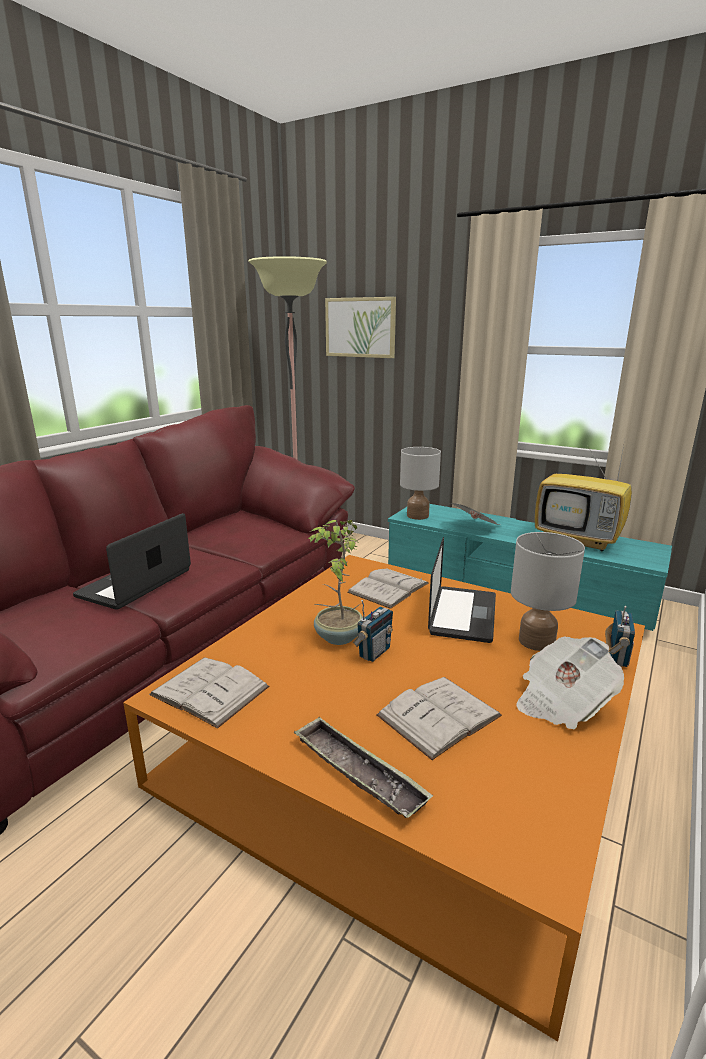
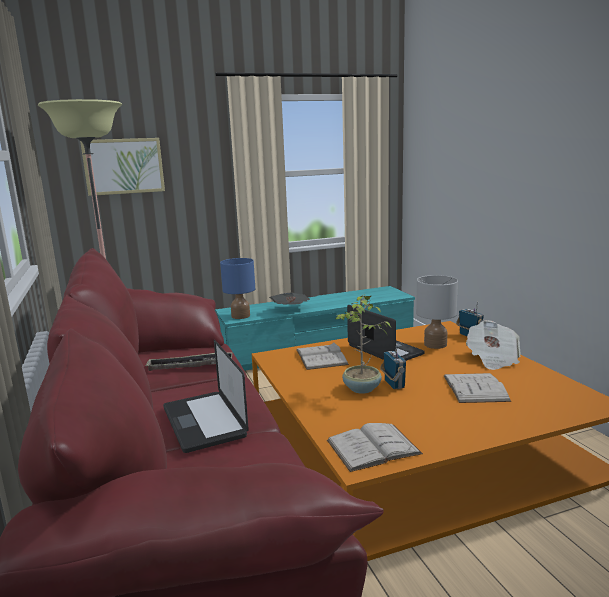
camera: 50 degrees left, 5 degrees down
tray [294,717,433,818] -> tray moved to [145,352,233,371]
grey table lamp [400,447,441,520] -> blue table lamp [220,258,255,319]
television [535,440,632,551] -> none

